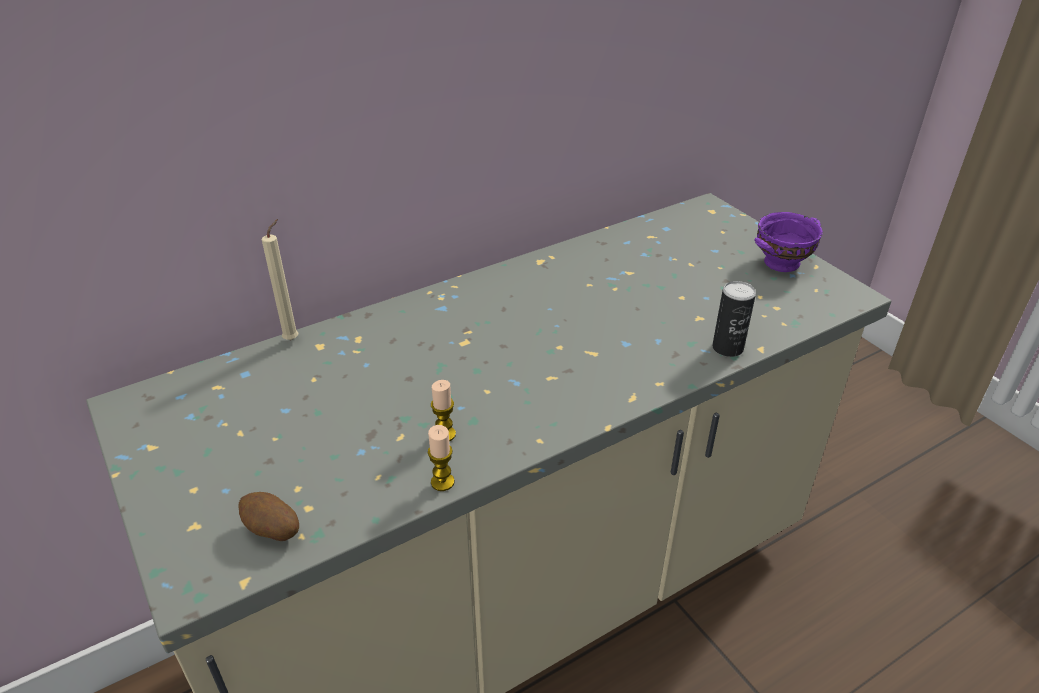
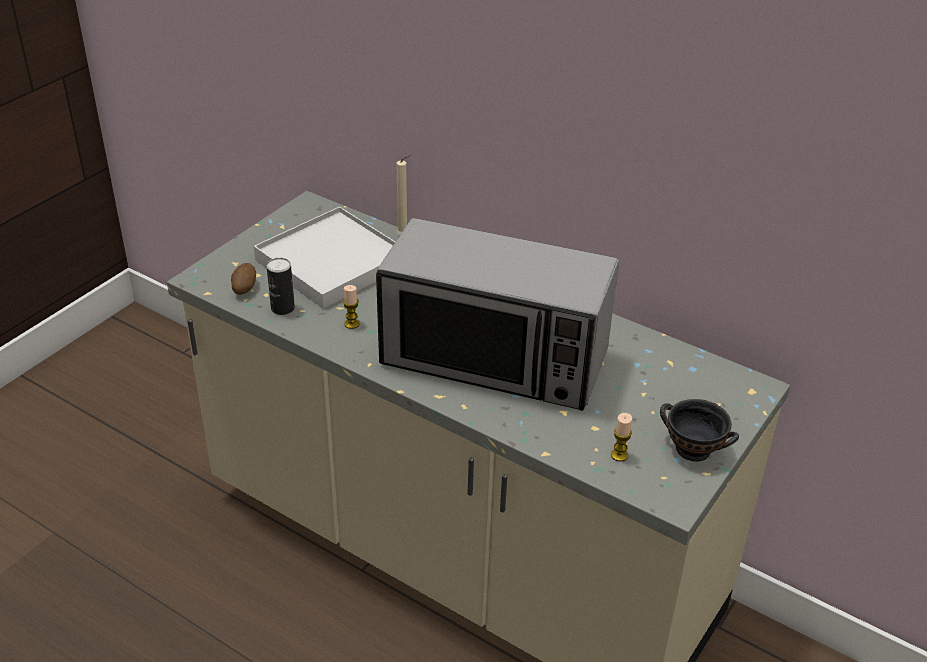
camera: 65 degrees right, 0 degrees up
candle [428,425,455,491] -> candle moved to [611,413,632,462]
can [712,281,756,357] -> can moved to [266,258,295,315]
purple bowl [754,212,823,272] -> black bowl [660,399,739,462]
none -> white tray [254,206,395,309]
none -> microwave [376,218,619,411]

